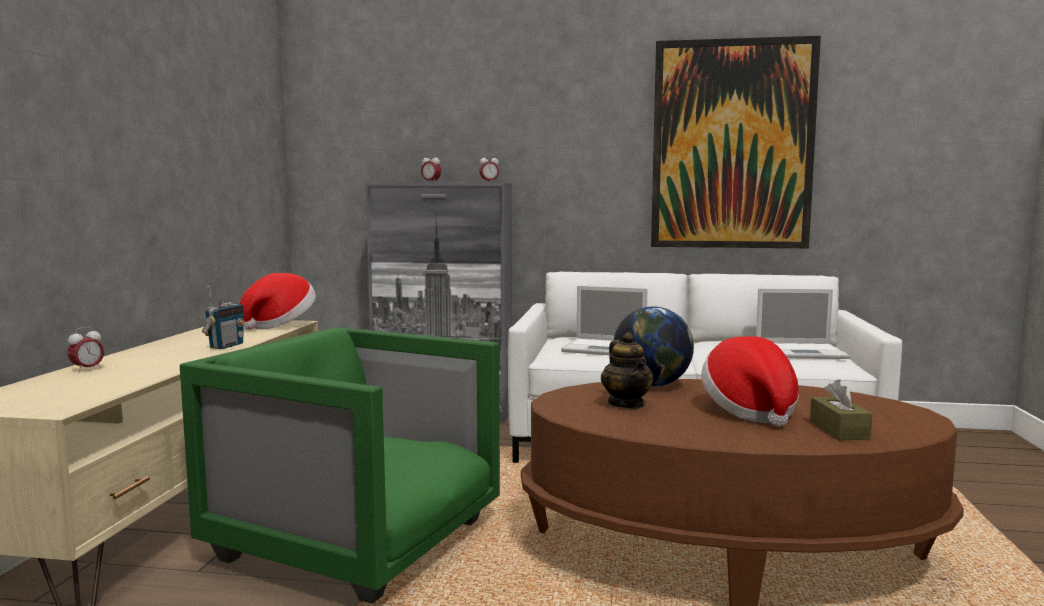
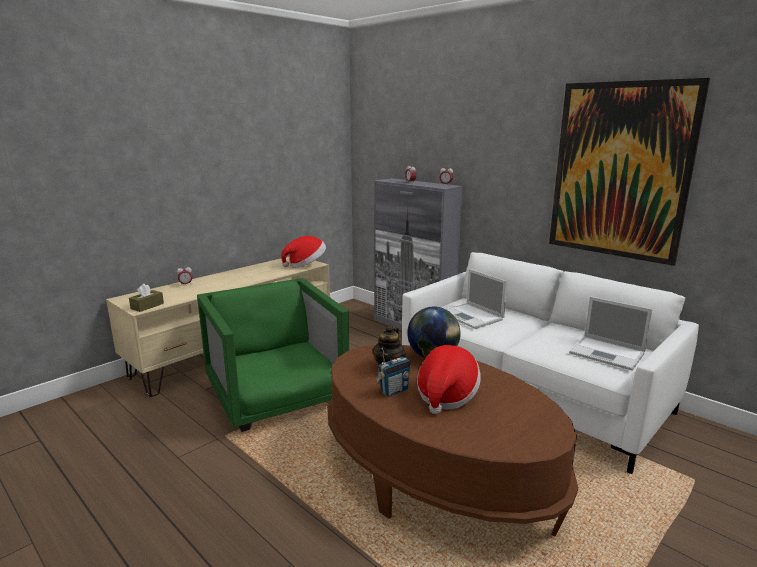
camera: 35 degrees right, 10 degrees up
radio [202,286,244,349] -> radio moved to [376,348,411,397]
brown tissue box [810,379,872,440] -> brown tissue box moved to [129,284,164,312]

